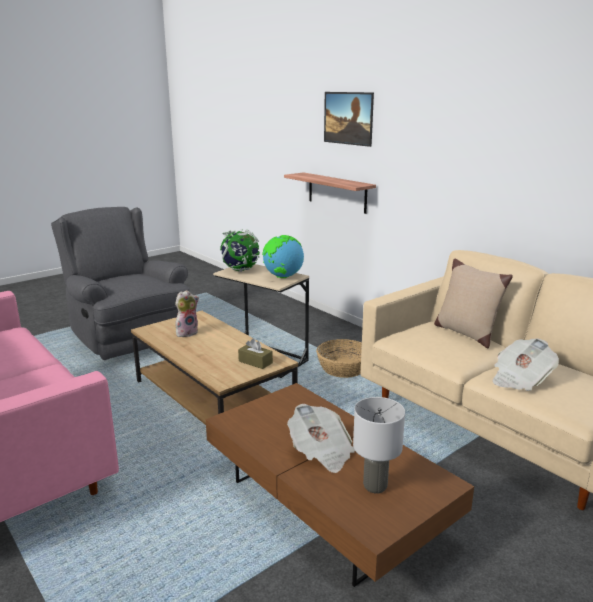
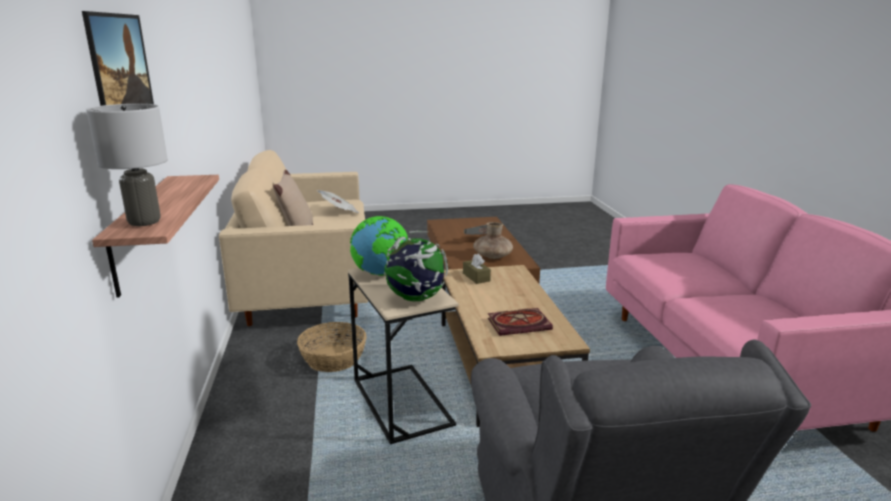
camera: 150 degrees left, 0 degrees up
plush toy [175,290,199,337] -> book [488,308,553,336]
white table lamp [353,397,405,493] -> white table lamp moved to [86,104,168,226]
none -> brown vase [473,222,513,259]

